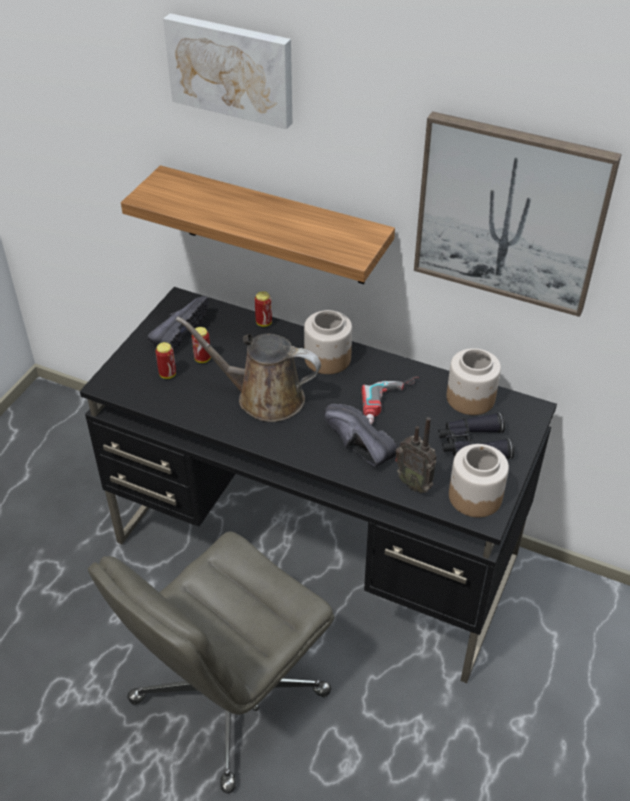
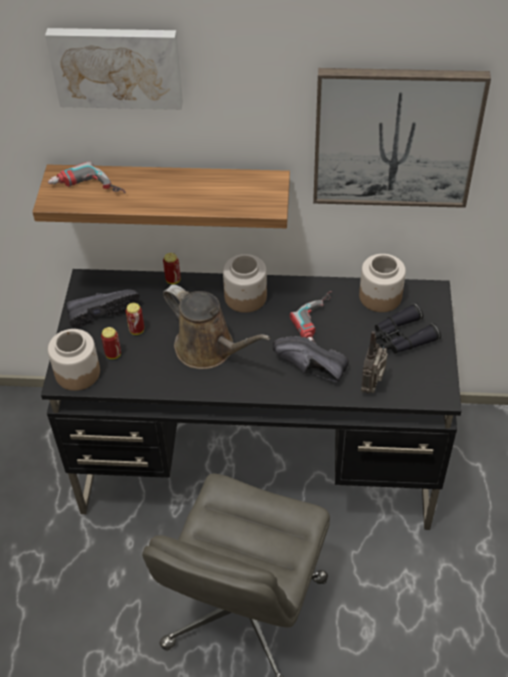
camera: 20 degrees left, 5 degrees up
black shoe [147,296,209,352] -> black shoe turned 60 degrees clockwise [66,290,140,328]
brown watering can [176,316,321,422] -> brown watering can turned 135 degrees counterclockwise [163,284,270,369]
radio [395,417,436,493] -> radio turned 90 degrees clockwise [361,331,388,393]
jar [449,444,509,517] -> jar moved to [48,329,100,391]
none -> power drill [48,161,126,193]

